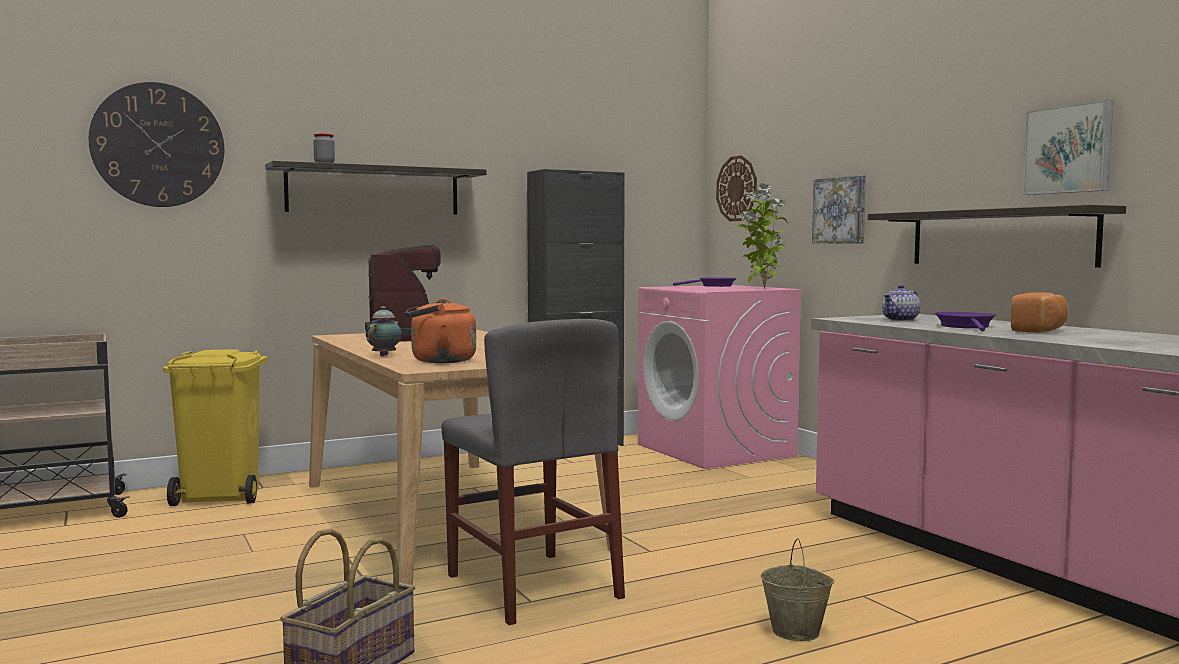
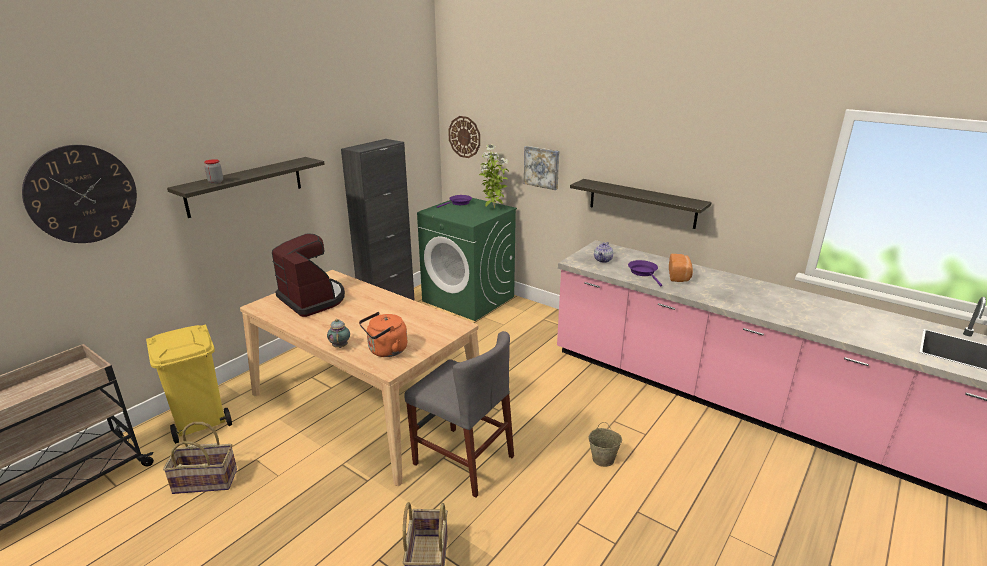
camera: 25 degrees left, 20 degrees up
pink washing machine [638,285,804,469] -> green washing machine [417,198,517,321]
picture [1023,99,1114,195] -> none
none -> basket [163,422,237,494]

